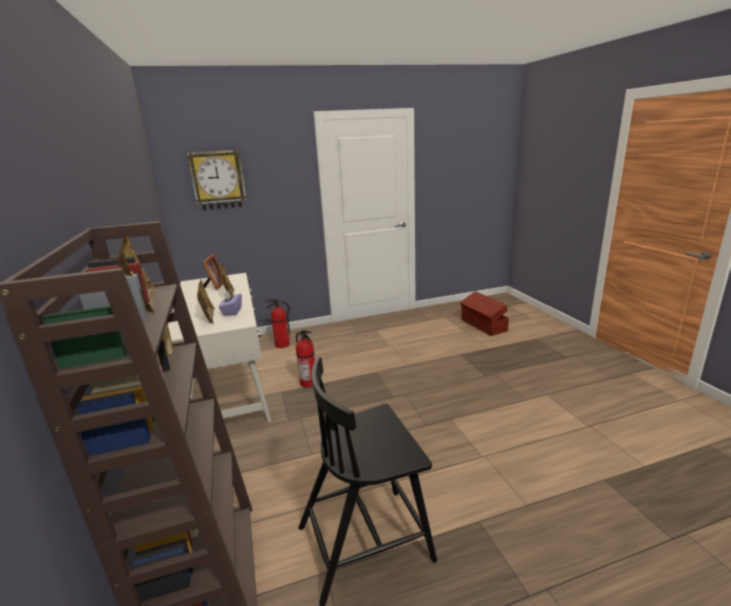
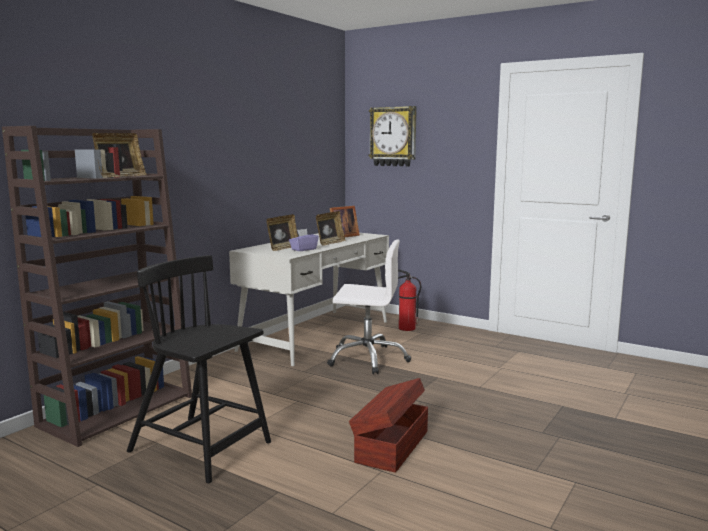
camera: 50 degrees right, 10 degrees down
fire extinguisher [296,330,315,387] -> white office chair [327,239,411,374]
brown storage box [460,291,509,336] -> brown storage box moved to [349,378,428,473]

